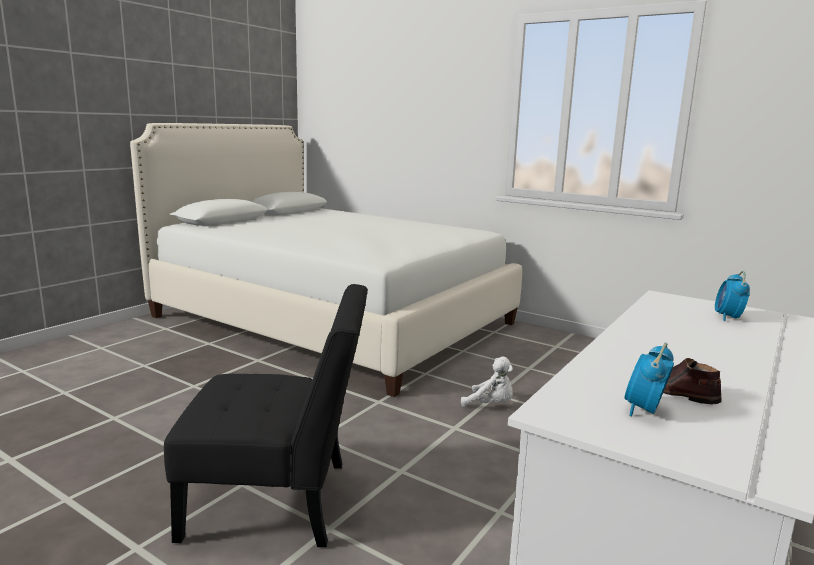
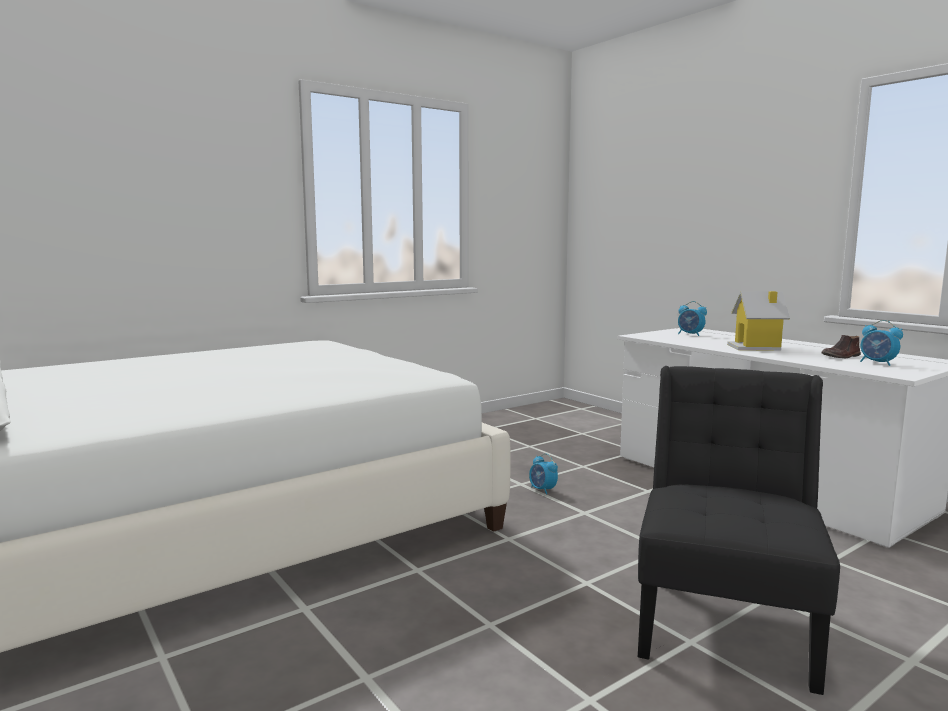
camera: 70 degrees left, 5 degrees down
white plush toy [461,357,513,407] -> alarm clock [529,453,558,495]
none -> toy house [727,291,790,351]

